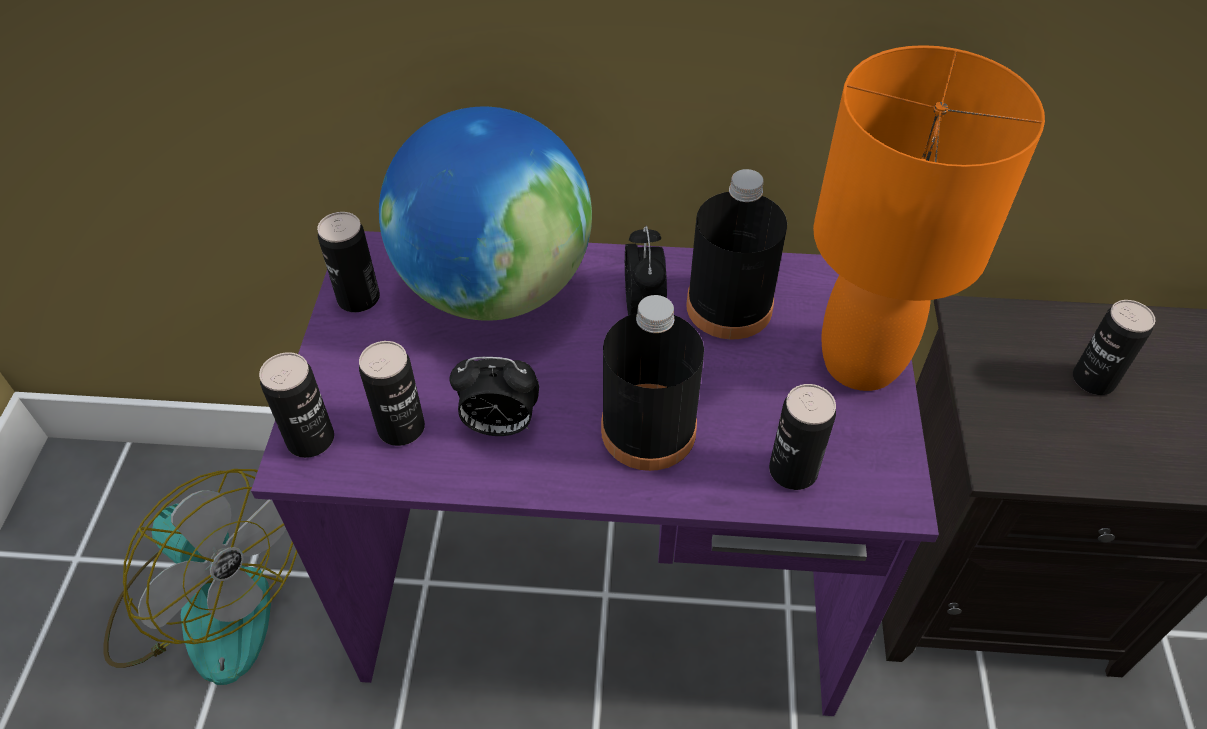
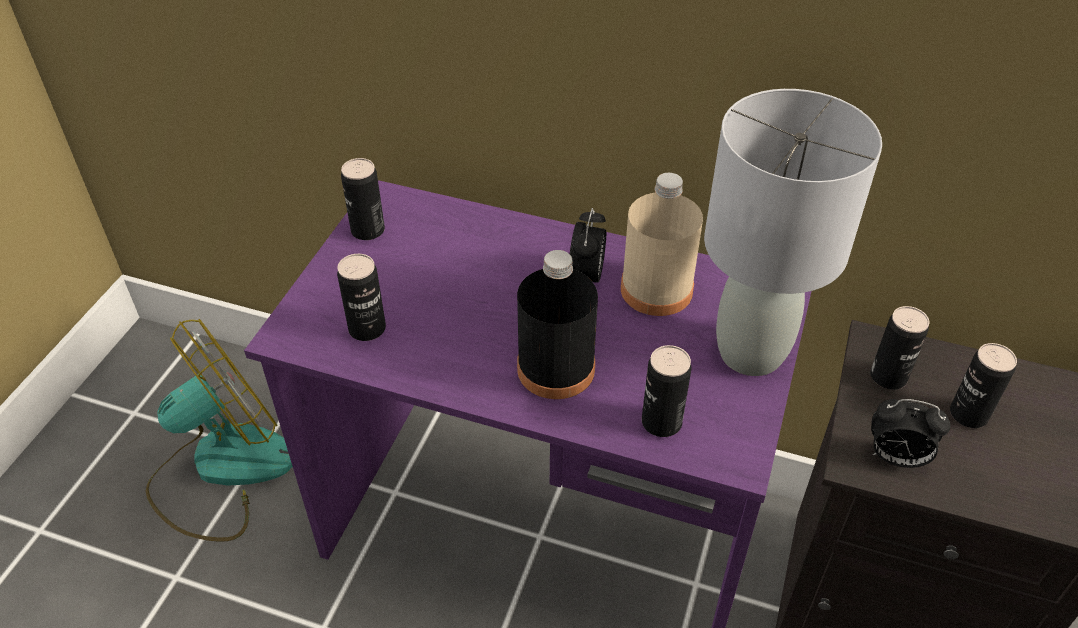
camera: 15 degrees right, 5 degrees down
fan [103,469,297,685] -> fan turned 90 degrees counterclockwise [146,319,293,541]
can [259,352,334,458] -> can moved to [870,306,929,390]
globe [379,107,592,321] -> none
alarm clock [449,357,539,436] -> alarm clock moved to [871,399,950,468]
black bottle [686,169,787,339] -> beige bottle [621,173,703,316]
orange table lamp [813,45,1045,391] -> grey table lamp [704,89,882,376]

